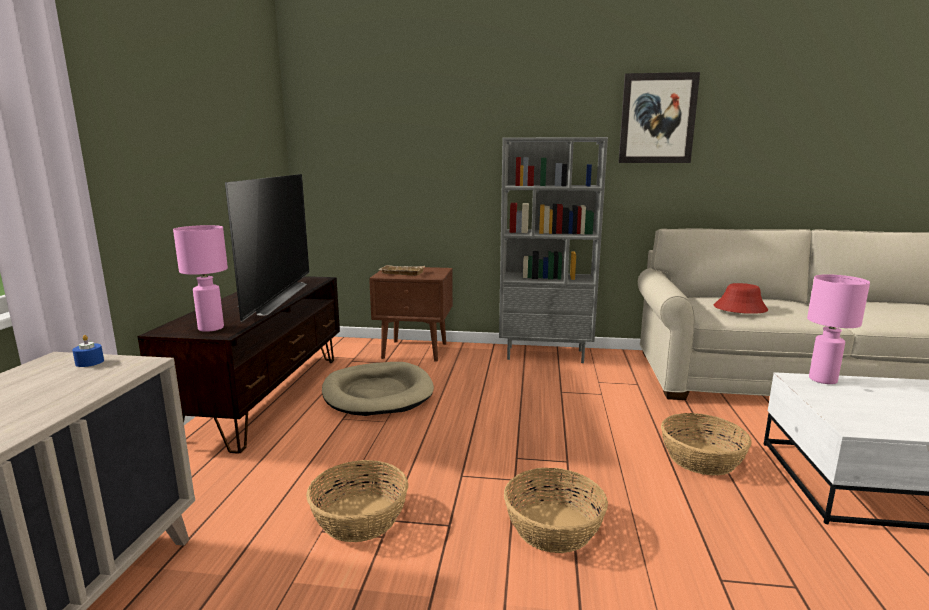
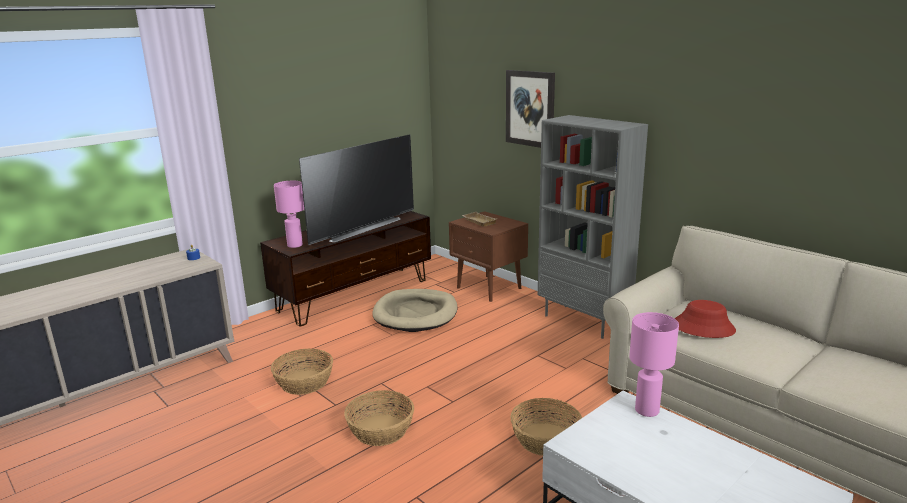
camera: 40 degrees right, 5 degrees up
picture [618,72,700,163] -> picture moved to [506,70,555,148]

